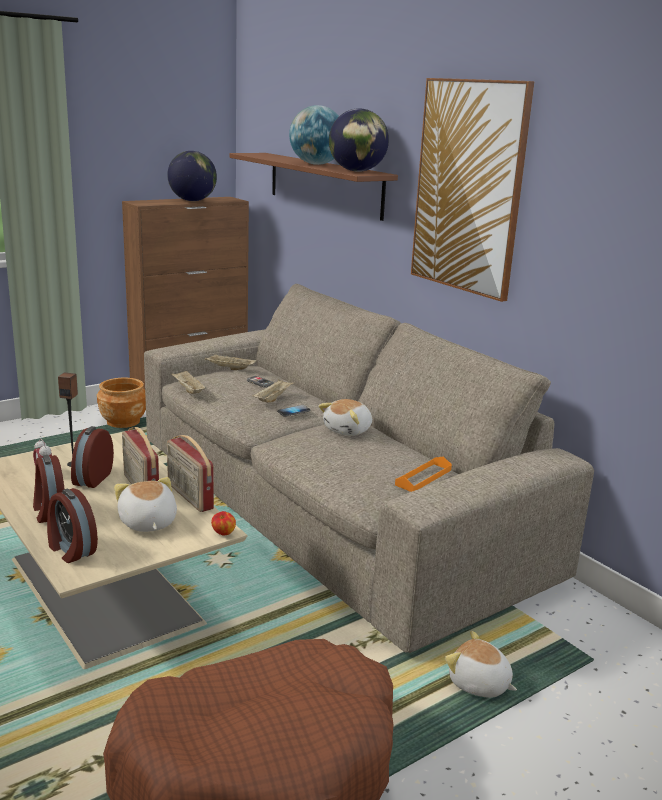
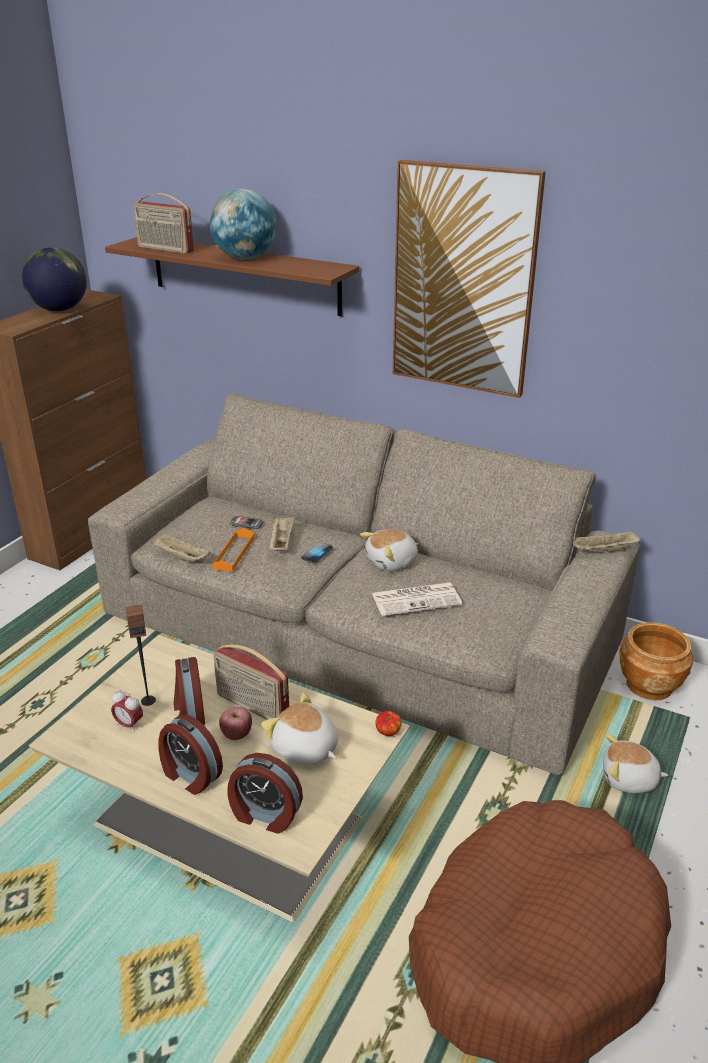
camera: 25 degrees left, 10 degrees up
brown planter [97,378,146,428] -> brown planter moved to [619,623,693,700]
radio [167,435,214,512] -> radio moved to [133,193,194,254]
beige tray [204,354,257,370] -> beige tray moved to [573,530,640,553]
plush toy [319,399,372,436] -> plush toy turned 45 degrees clockwise [360,529,419,571]
globe [329,108,389,172] -> none
orange tray [395,457,452,492] -> orange tray moved to [213,528,255,572]
none -> apple [219,707,252,740]
none -> newspaper [372,582,462,616]

